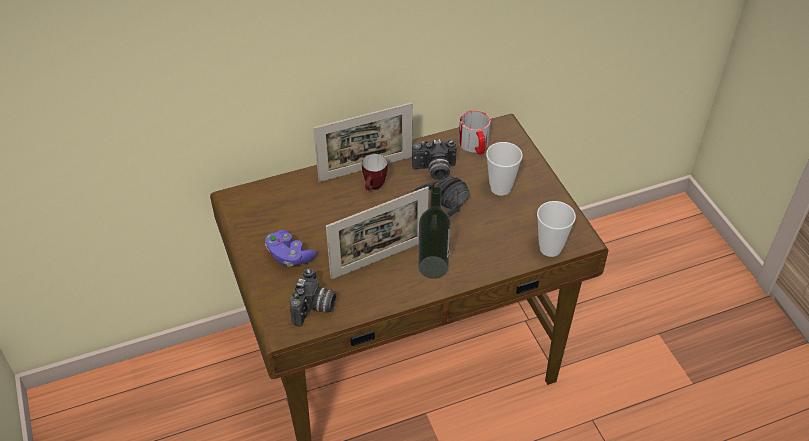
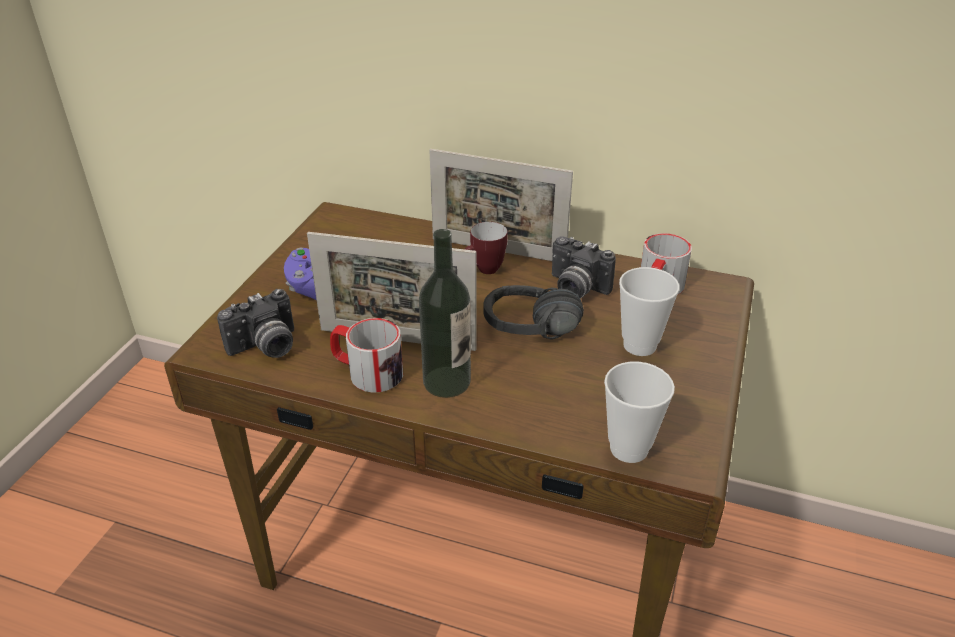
camera: 40 degrees right, 10 degrees down
none -> mug [330,318,403,393]

